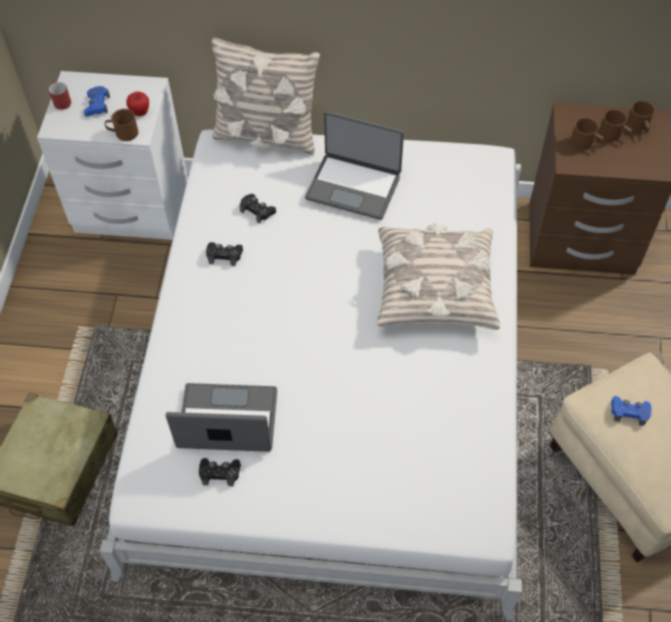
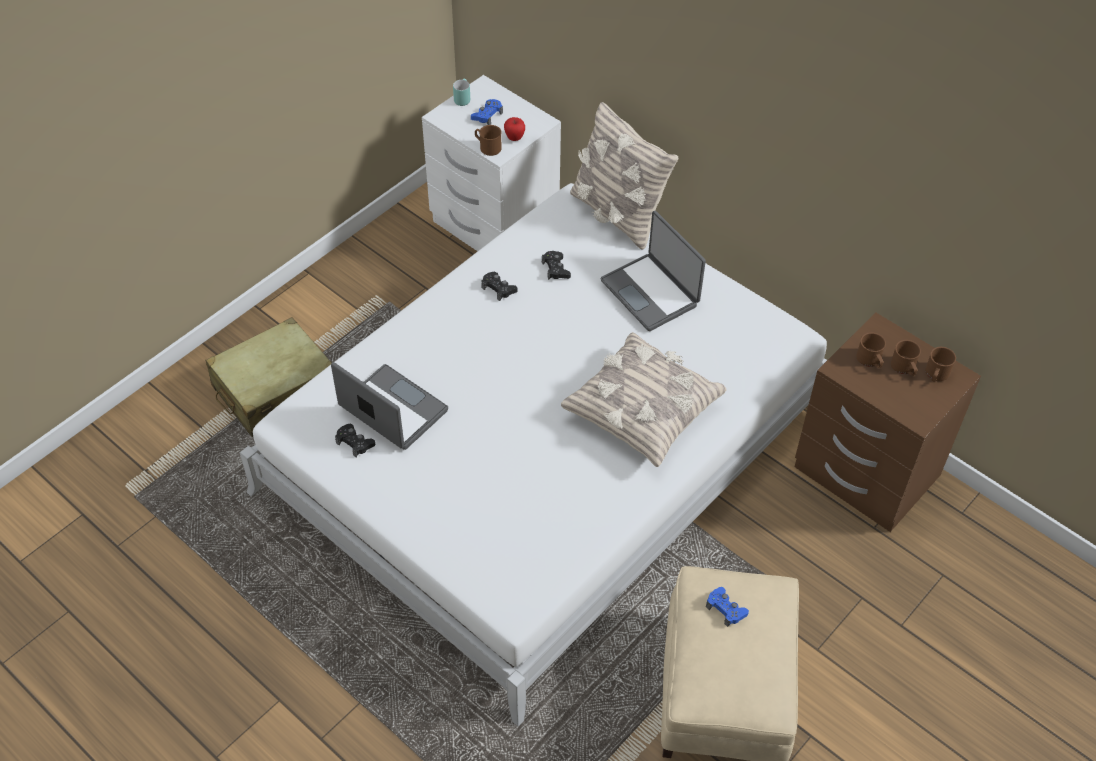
camera: 35 degrees right, 5 degrees down
red mug [49,81,71,110] -> turquoise mug [453,79,470,106]

